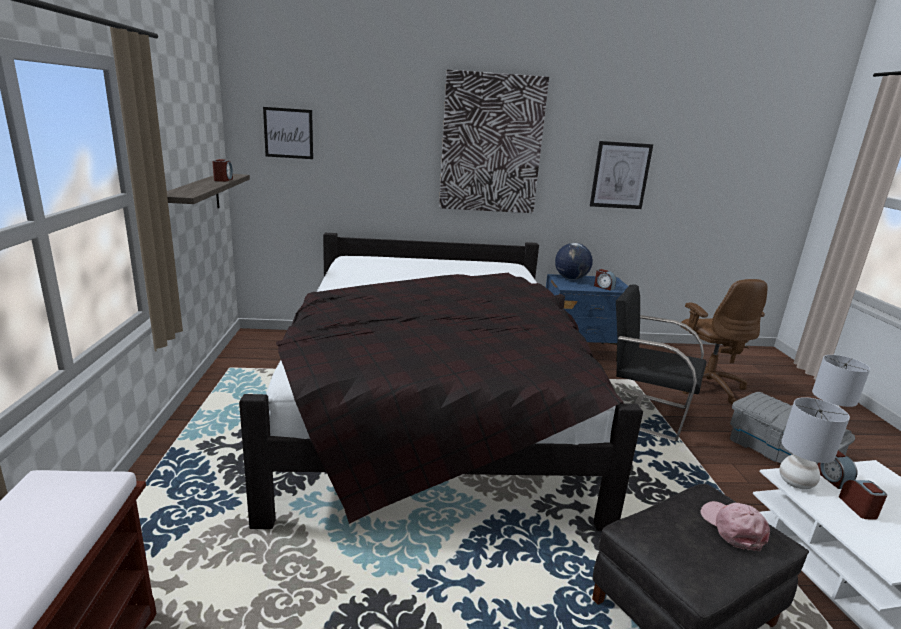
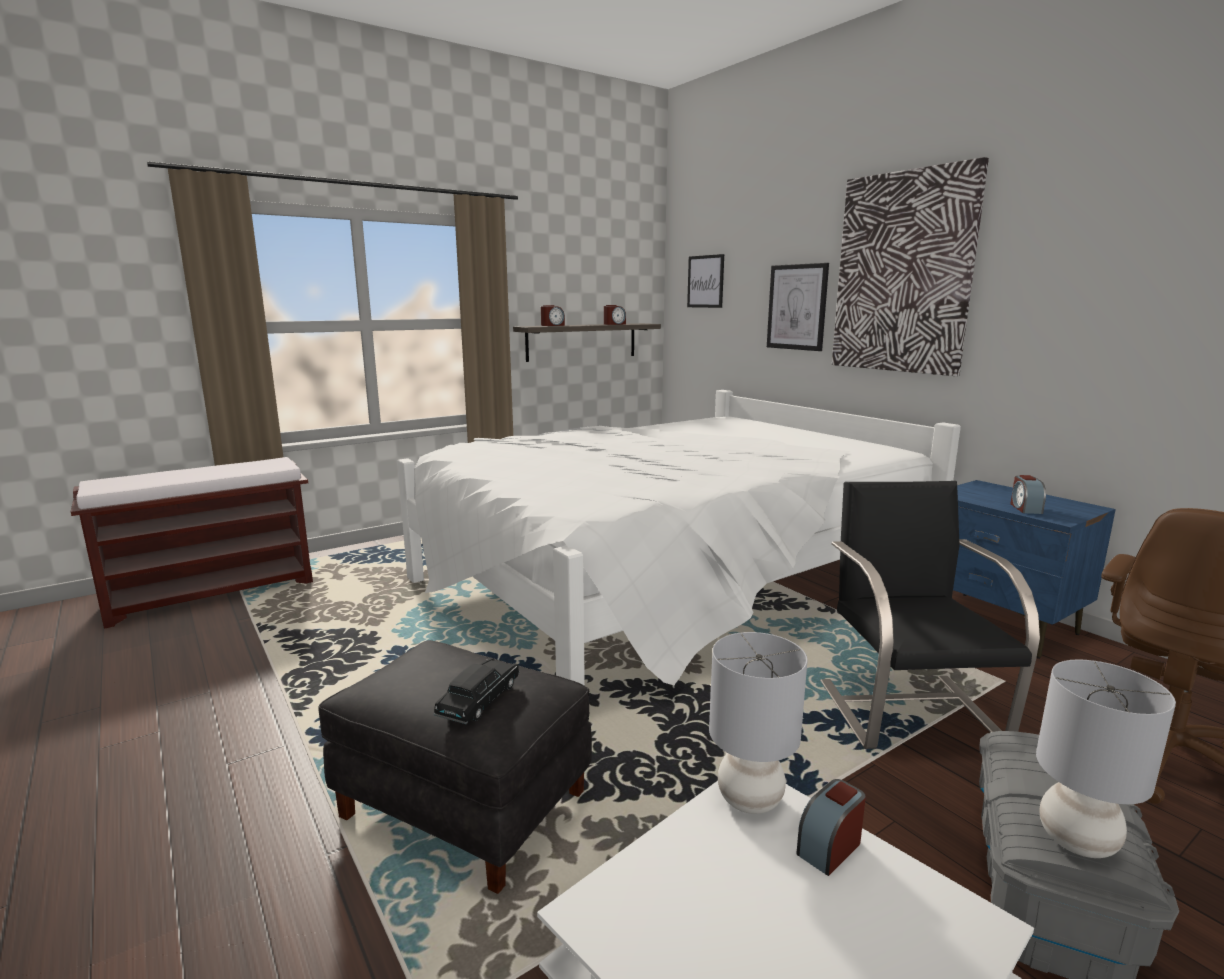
camera: 60 degrees right, 5 degrees down
black bed [239,233,643,531] -> white bed [397,390,961,686]
globe [555,243,593,280] -> none
picture [590,141,653,209] -> picture moved to [767,263,829,351]
pink cap [701,501,770,551] -> black toy car [434,658,520,724]
alarm clock [839,480,887,520] -> alarm clock moved to [541,305,565,326]

